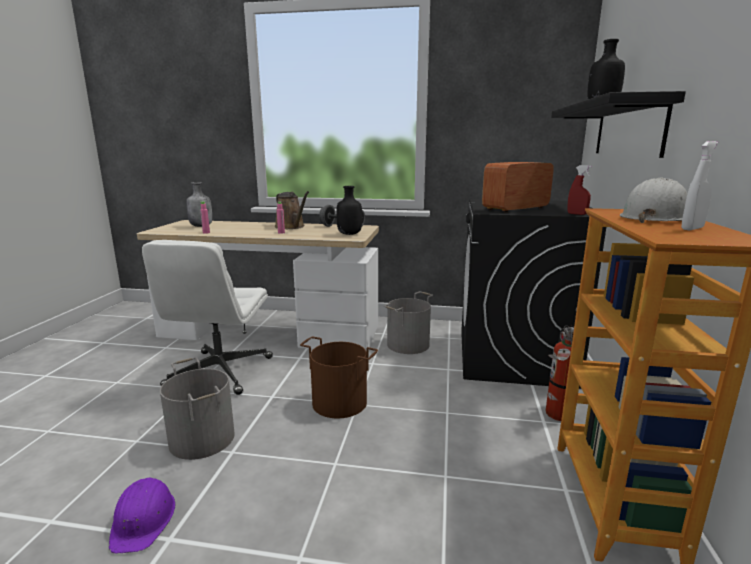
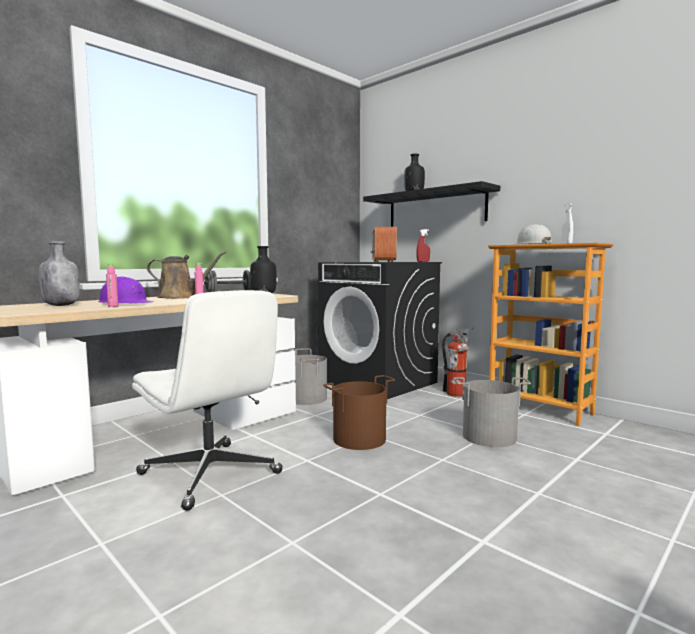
camera: 55 degrees left, 10 degrees down
purple hard hat [109,478,175,553] -> purple hard hat moved to [98,277,154,304]
grey bucket [160,357,235,460] -> grey bucket moved to [453,377,531,447]

